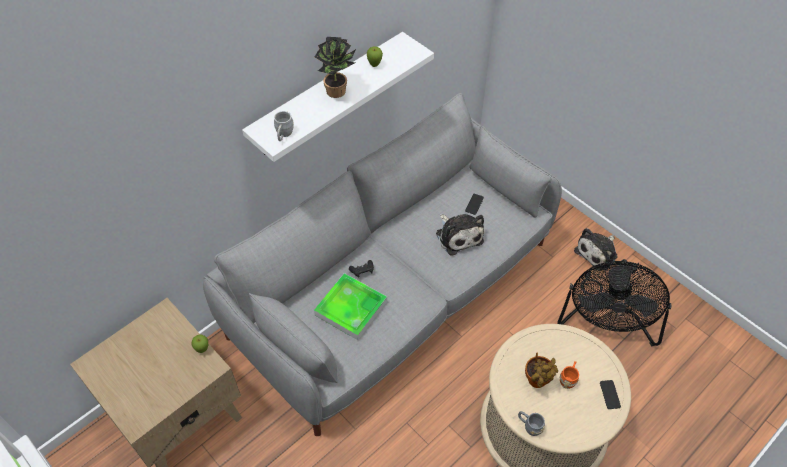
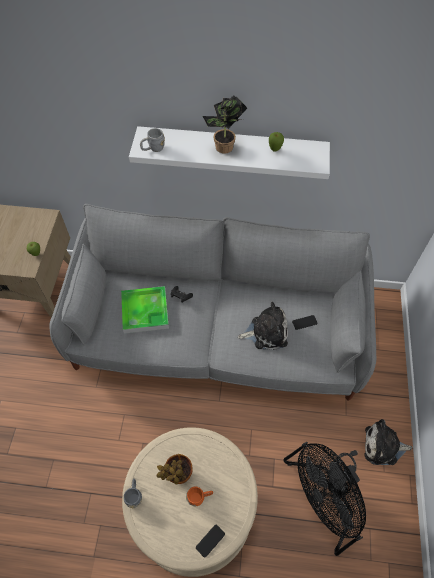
camera: 50 degrees right, 5 degrees up
plush toy [436,214,484,256] -> plush toy turned 120 degrees counterclockwise [238,302,288,350]

